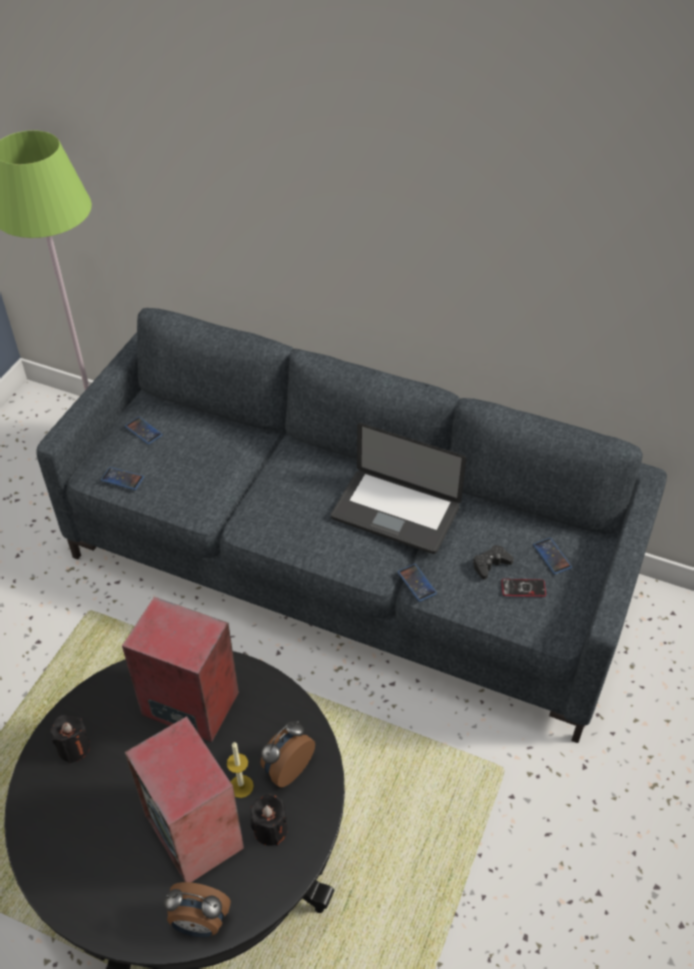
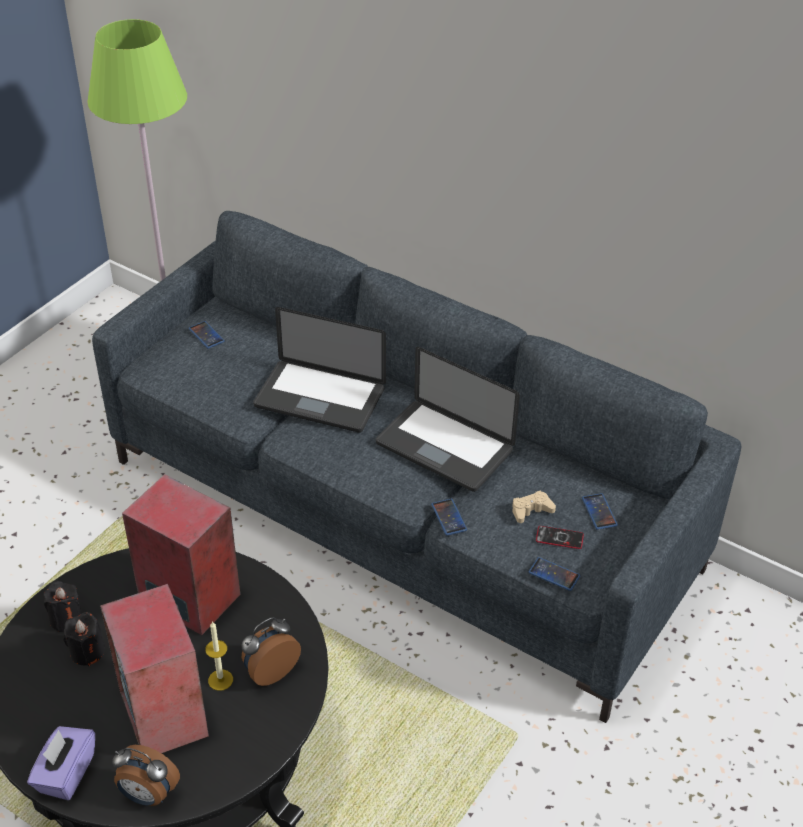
camera: 10 degrees right, 5 degrees down
phone [101,467,144,490] -> phone moved to [528,557,580,591]
black candle [250,794,288,846] -> black candle moved to [63,612,105,666]
black game controller [473,545,514,579] -> beige game controller [512,491,556,523]
none -> purple tissue box [27,726,95,800]
none -> laptop [253,307,386,432]

